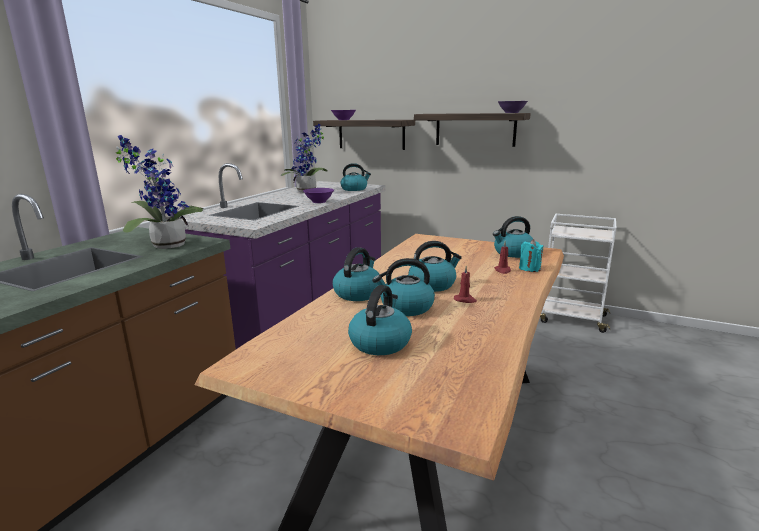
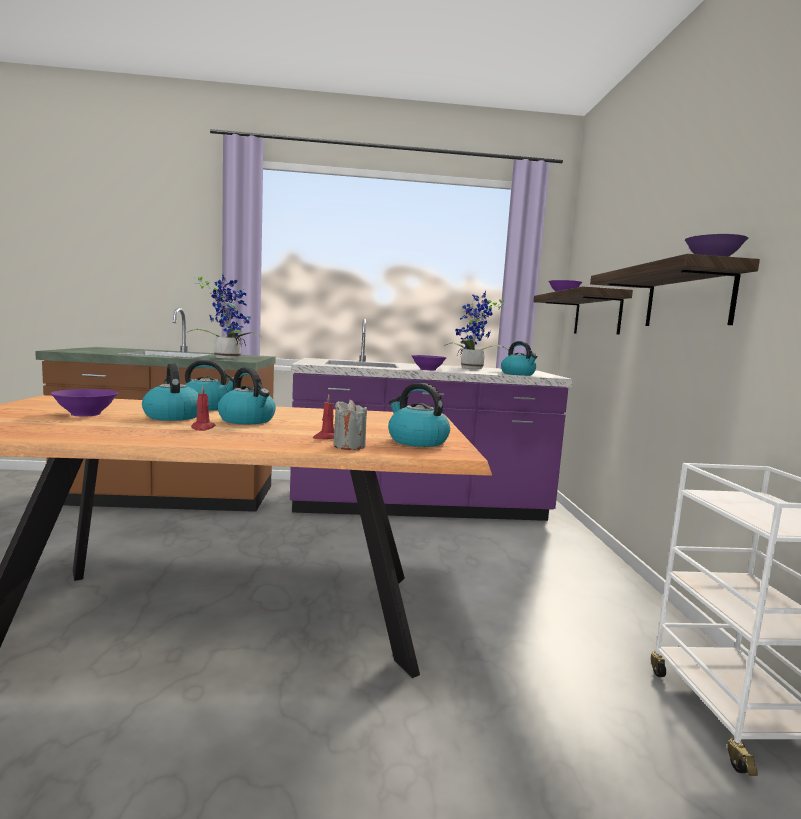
camera: 60 degrees right, 10 degrees down
kettle [348,285,412,355] -> purple bowl [50,389,118,417]
turquoise candle [519,239,544,272] -> grey candle [333,400,367,450]

